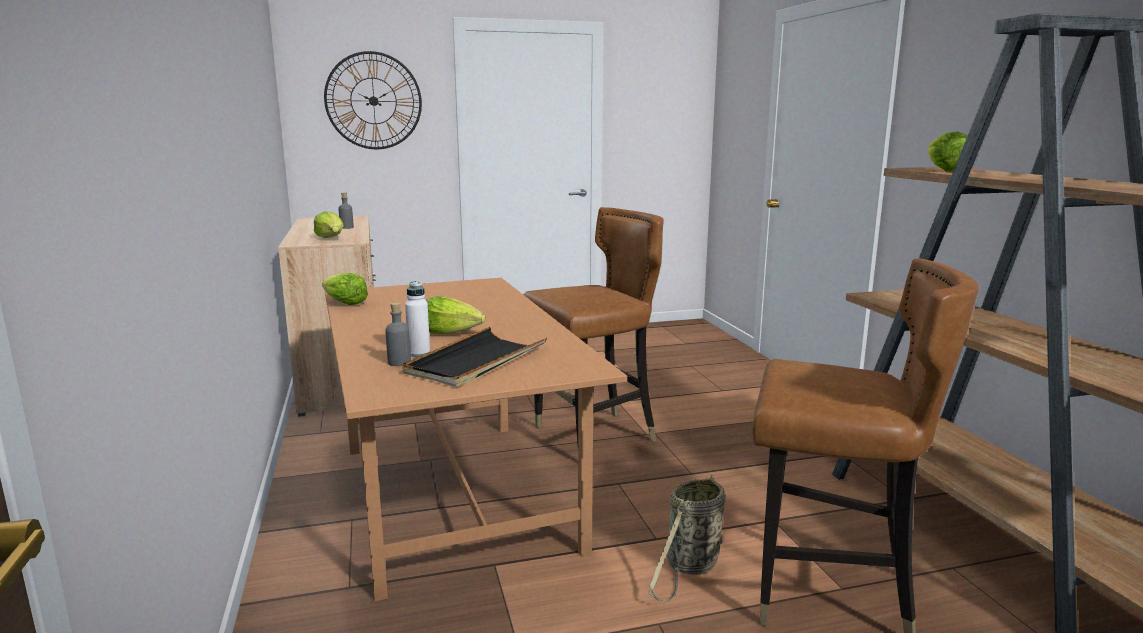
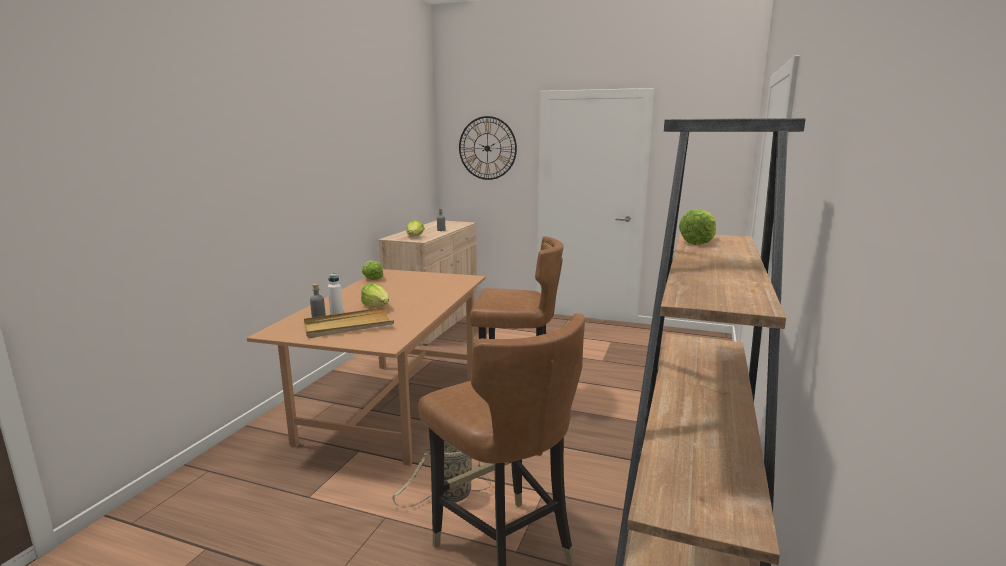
camera: 35 degrees right, 0 degrees up
black tray [402,327,547,388] -> beige tray [304,307,394,338]

